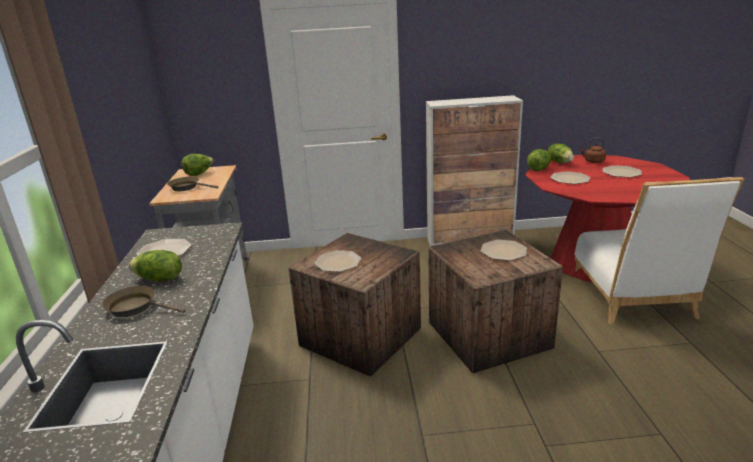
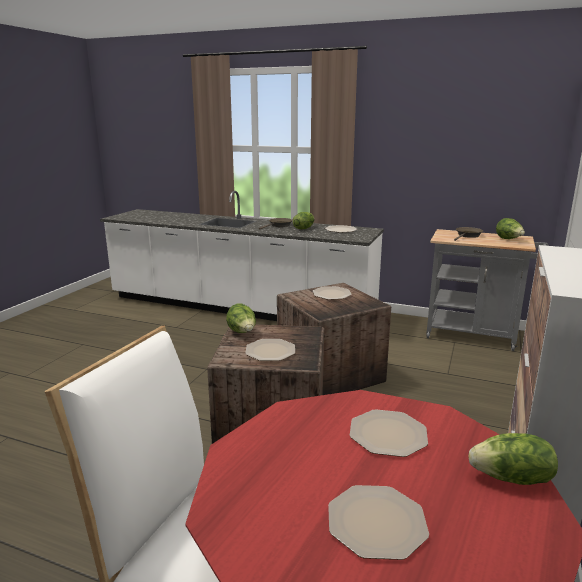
camera: 115 degrees right, 5 degrees down
lettuce [527,149,551,171] -> lettuce moved to [226,303,256,333]
brown kettle [580,138,606,163] -> none

